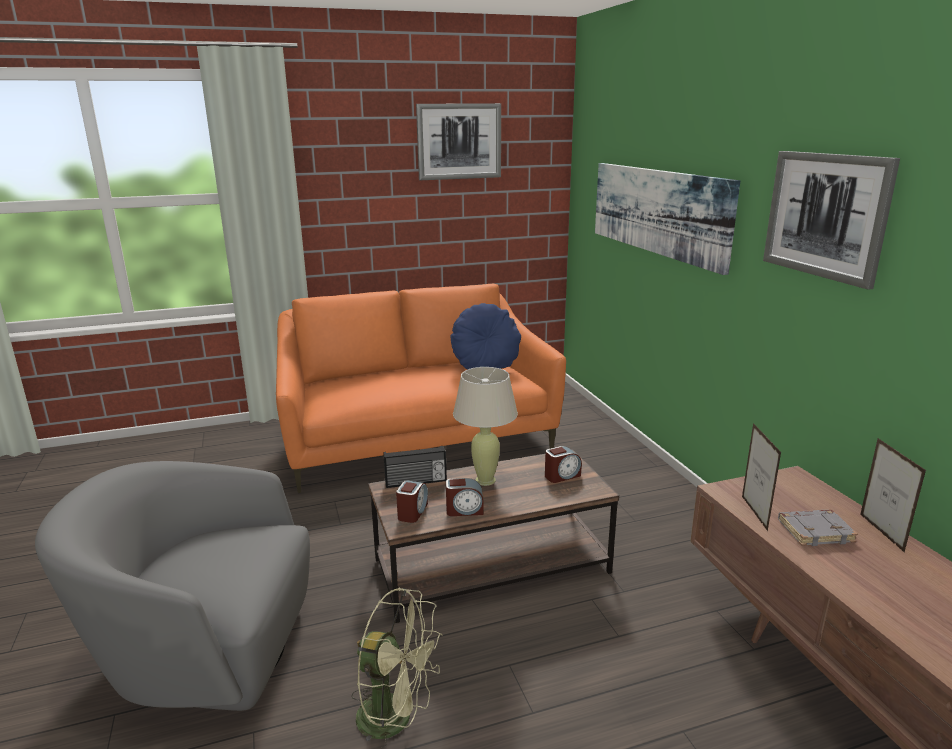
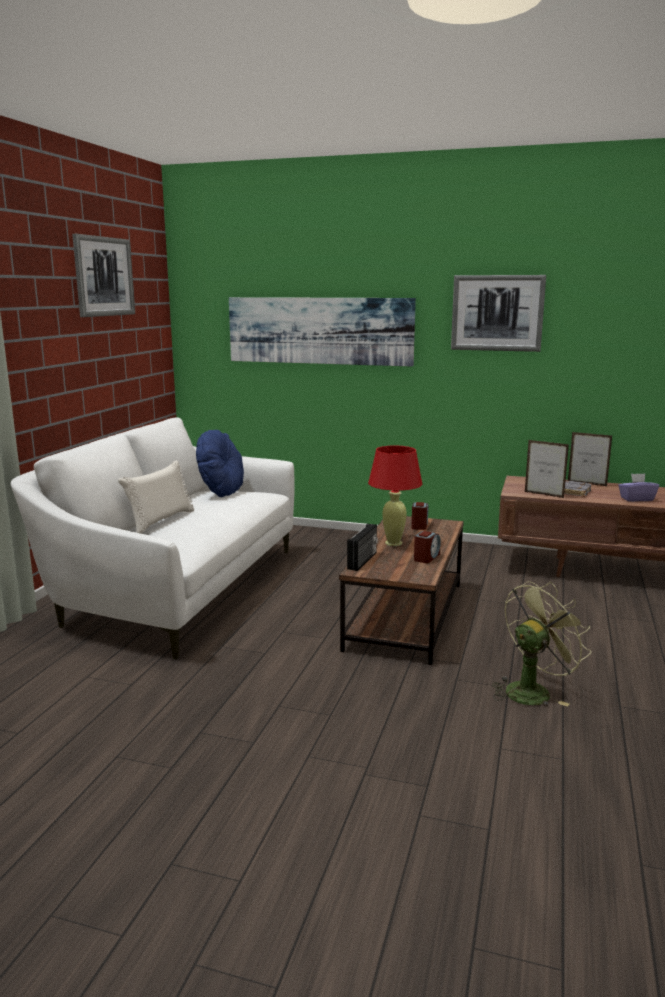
camera: 55 degrees left, 5 degrees down
grey armchair [35,461,310,711] -> none
orange sofa [276,284,566,493] -> white sofa [11,418,295,659]
alarm clock [396,480,428,523] -> none
beige table lamp [453,367,518,486] -> red table lamp [368,445,422,546]
none -> white pillow [118,461,194,534]
none -> purple tissue box [618,473,659,502]

